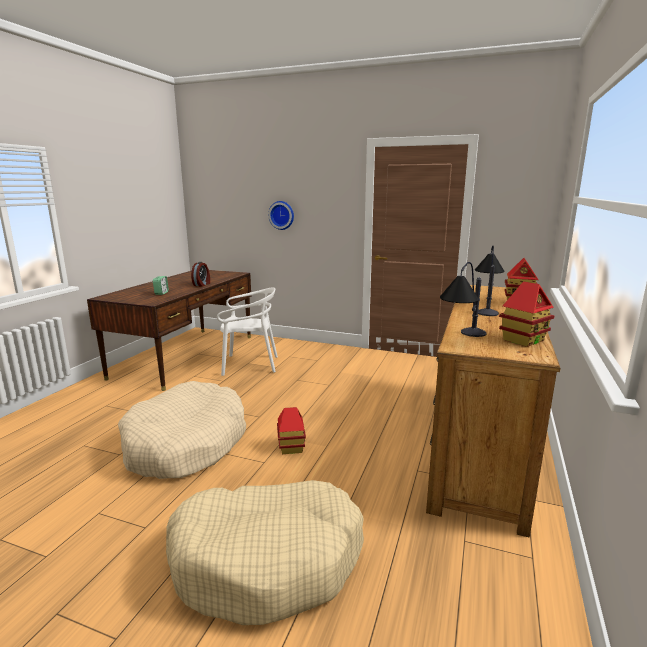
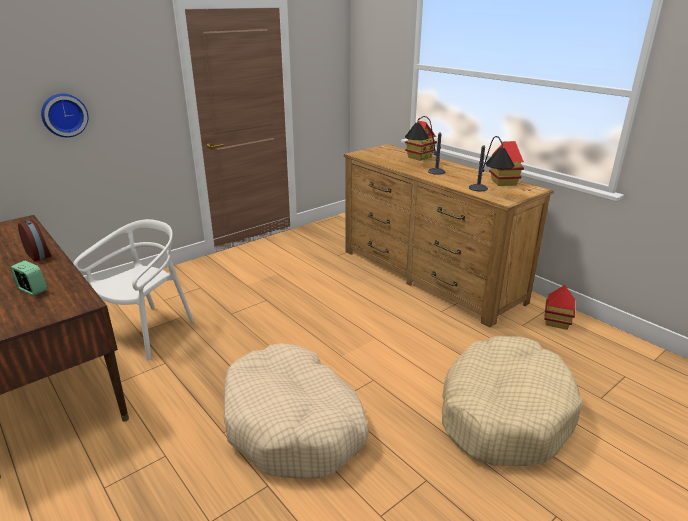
camera: 60 degrees left, 10 degrees up
toy house [277,407,306,454] -> toy house moved to [544,285,575,330]

